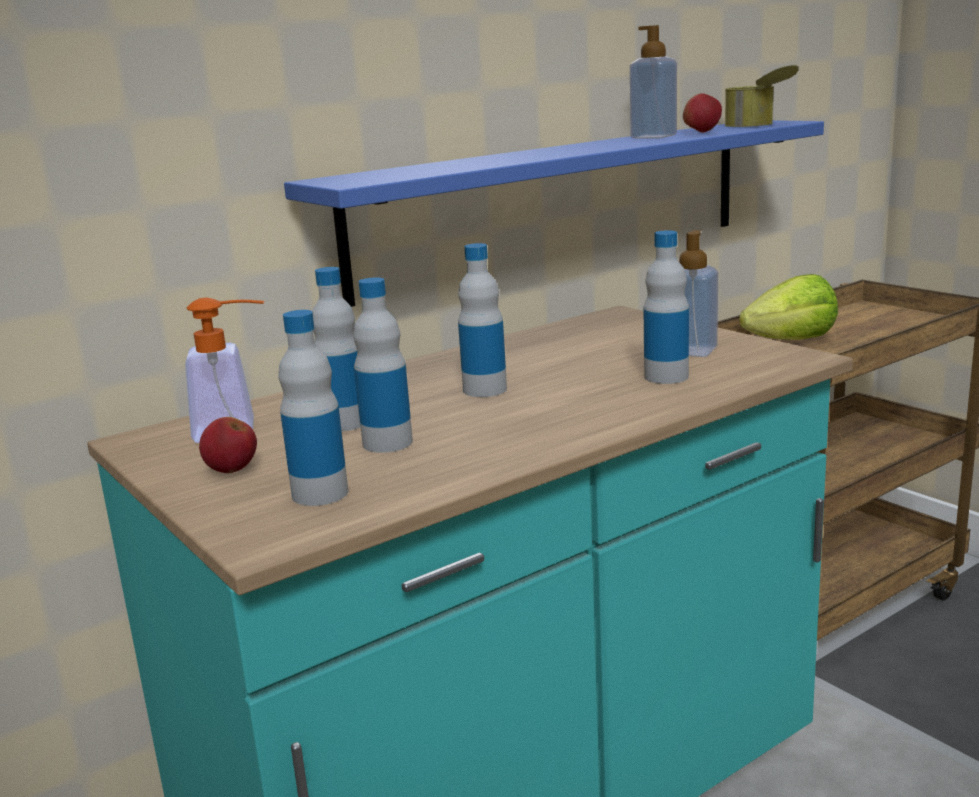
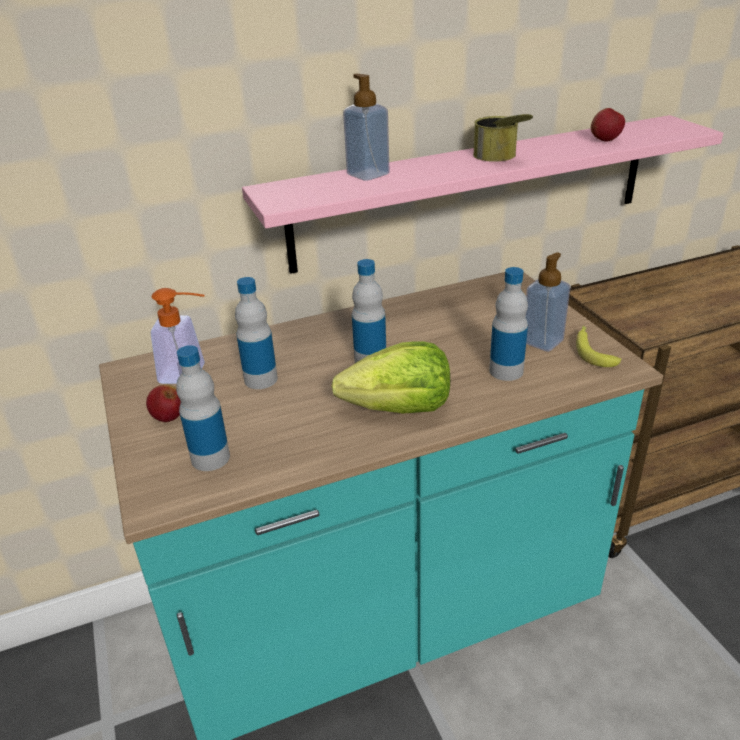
camera: 15 degrees right, 15 degrees up
blue shelf [284,120,824,307] -> pink shelf [242,115,723,274]
bottle [353,277,413,453] -> none
soap dispenser [630,25,677,139] -> soap dispenser moved to [343,74,390,181]
can [725,65,799,127] -> can moved to [473,114,533,162]
lettuce [739,274,838,340] -> lettuce moved to [331,341,450,414]
none -> banana [576,326,622,367]

